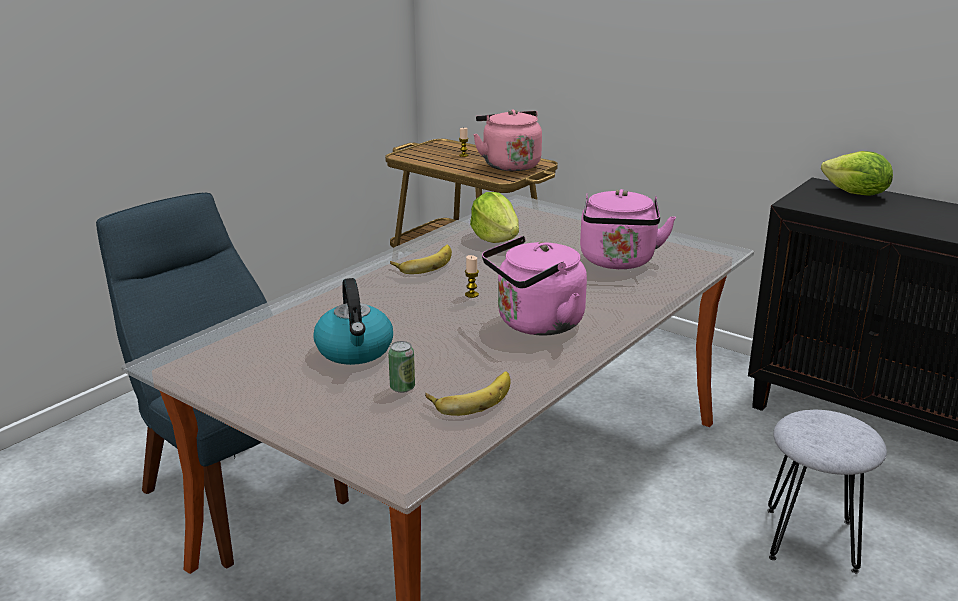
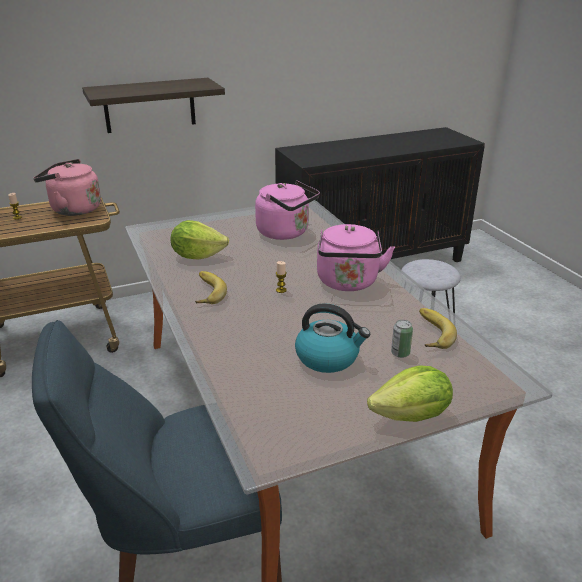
camera: 60 degrees left, 5 degrees up
lettuce [821,151,893,196] -> lettuce moved to [367,365,453,422]
none -> shelf [82,78,225,133]

